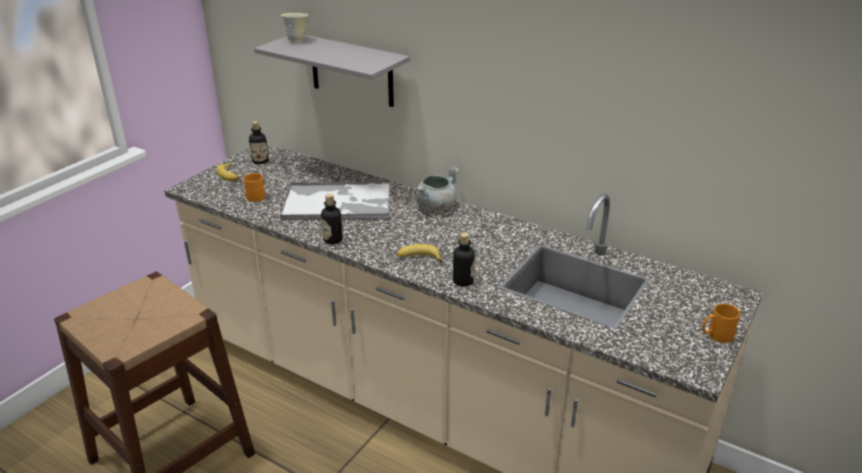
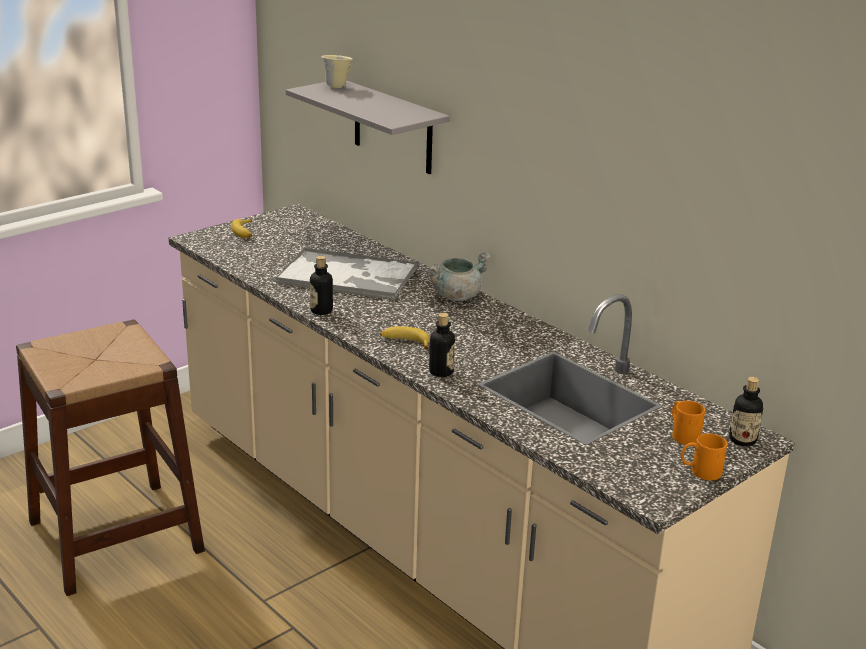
camera: 15 degrees right, 5 degrees down
orange mug [244,173,265,202] -> orange mug moved to [672,401,705,445]
bottle [249,121,269,164] -> bottle moved to [729,377,763,446]

